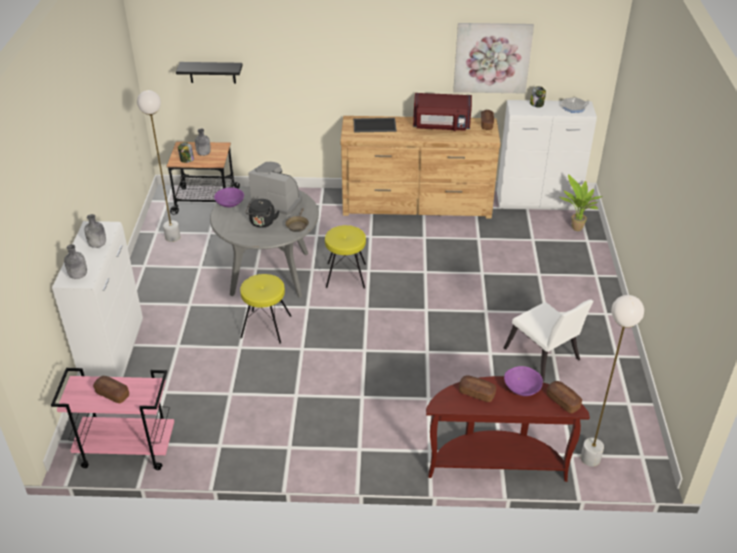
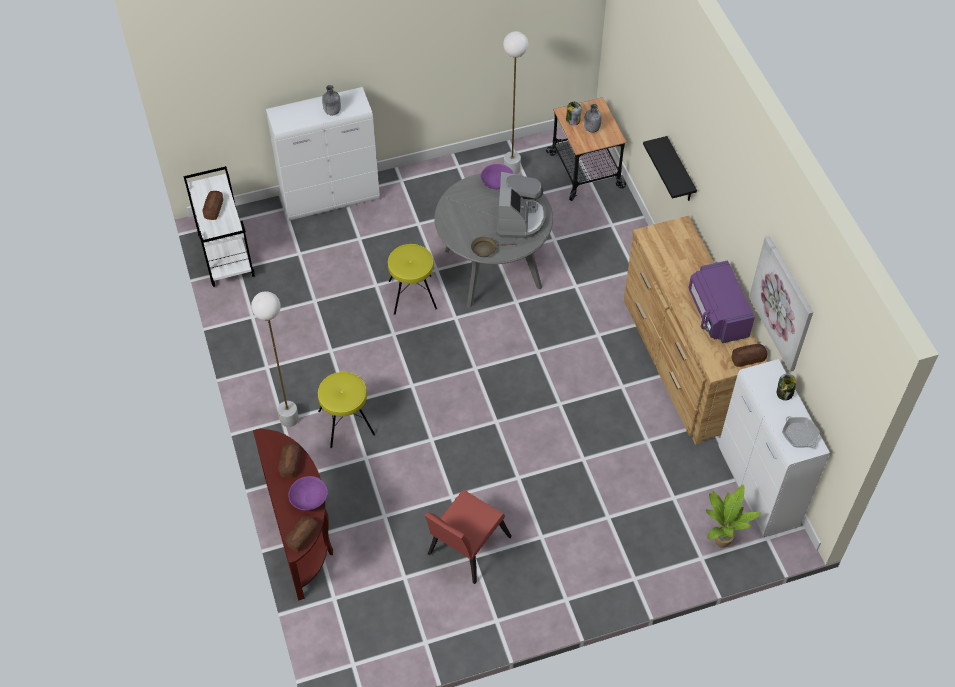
camera: 70 degrees right, 15 degrees up
pink cart [51,368,174,470] -> white cart [183,166,255,287]
grey bottle [64,244,87,279] -> none
black shelf [176,62,243,84] -> black shelf moved to [643,136,697,201]
black kettle [245,199,279,228] -> none
yellow stool [325,225,366,289] -> yellow stool moved to [318,372,375,448]
tray [354,118,397,132] -> none
red microwave [413,93,472,131] -> purple microwave [688,260,755,343]
white chair [504,299,593,382] -> red chair [425,489,512,584]
white floor lamp [581,295,644,467] -> white floor lamp moved to [251,291,299,427]

